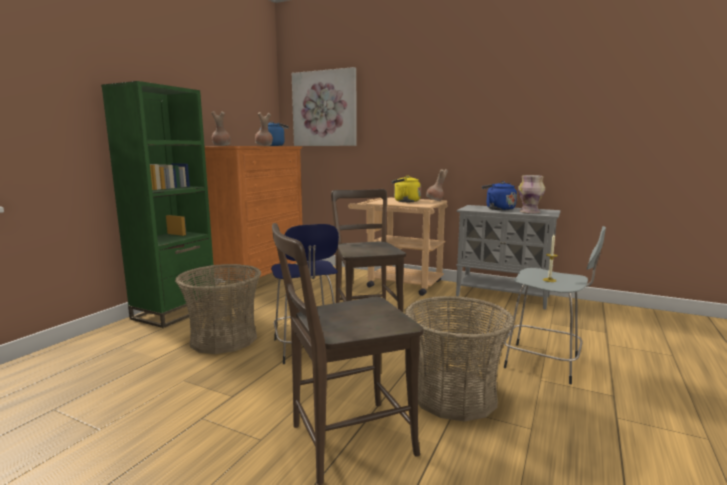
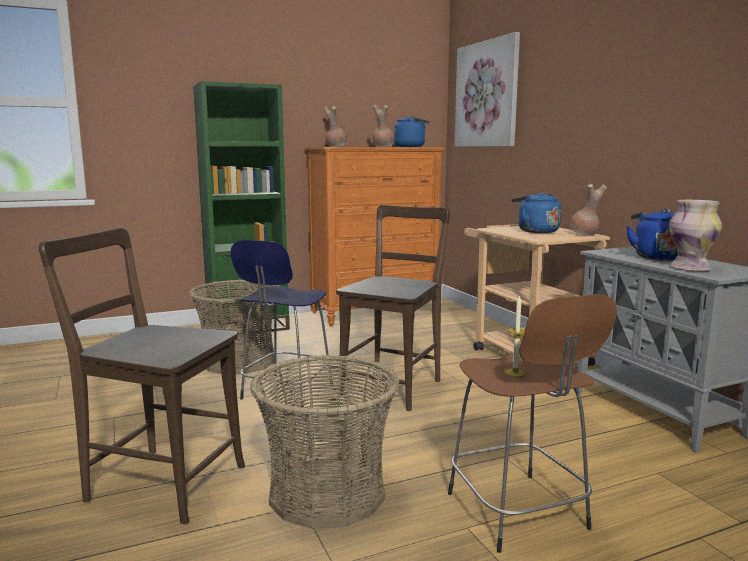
camera: 40 degrees right, 0 degrees up
yellow kettle [391,176,421,202] -> blue kettle [511,192,561,233]
grey stool [504,226,606,384] -> brown stool [448,294,617,553]

